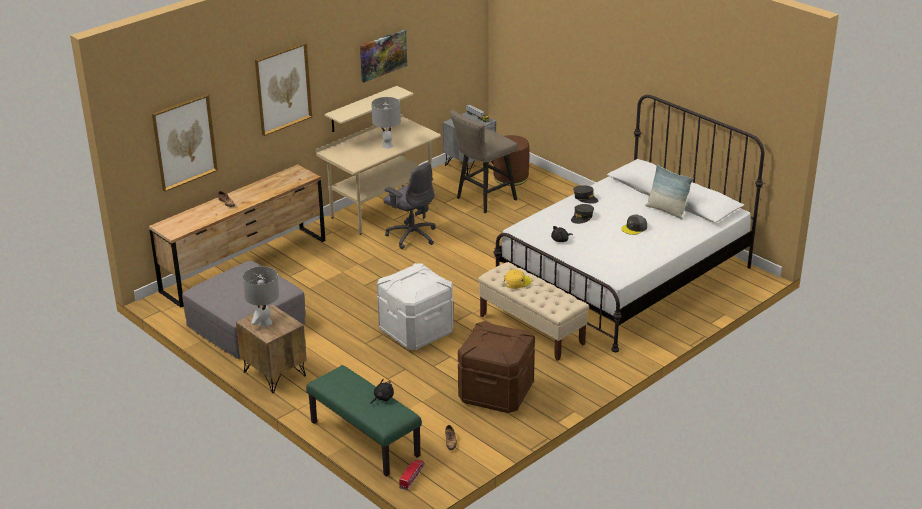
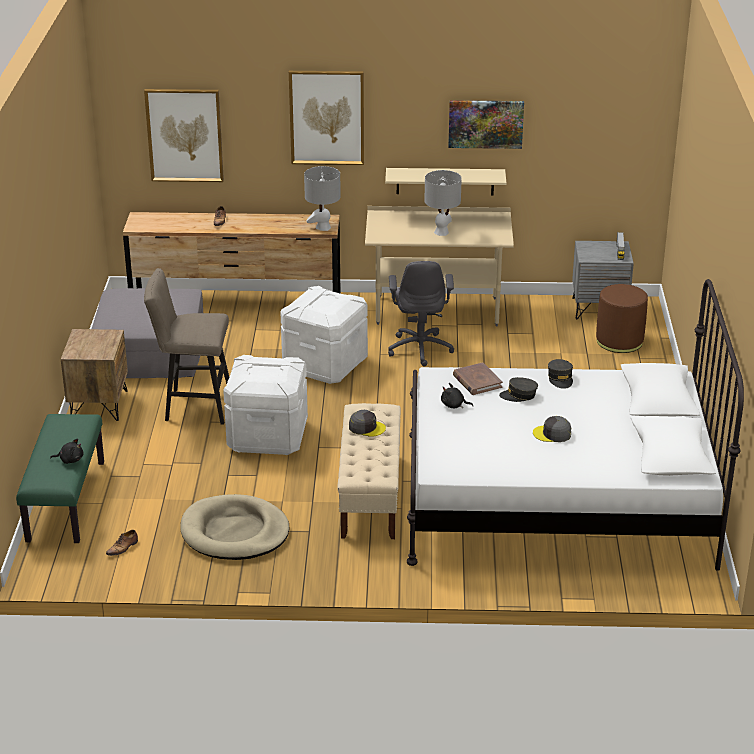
camera: 45 degrees right, 0 degrees up
grey table lamp [243,266,279,327] -> grey table lamp moved to [304,166,341,231]
toy truck [399,460,425,490] -> none
beige stool [450,110,518,213] -> beige stool moved to [144,268,229,425]
brown storage box [458,321,535,413] -> beige dog bed [180,494,289,560]
yellow cap [504,269,531,289] -> grey cap [349,410,386,437]
pillow [645,164,694,219] -> none
none -> white storage box [280,286,368,384]
none -> brown book [453,362,503,395]

